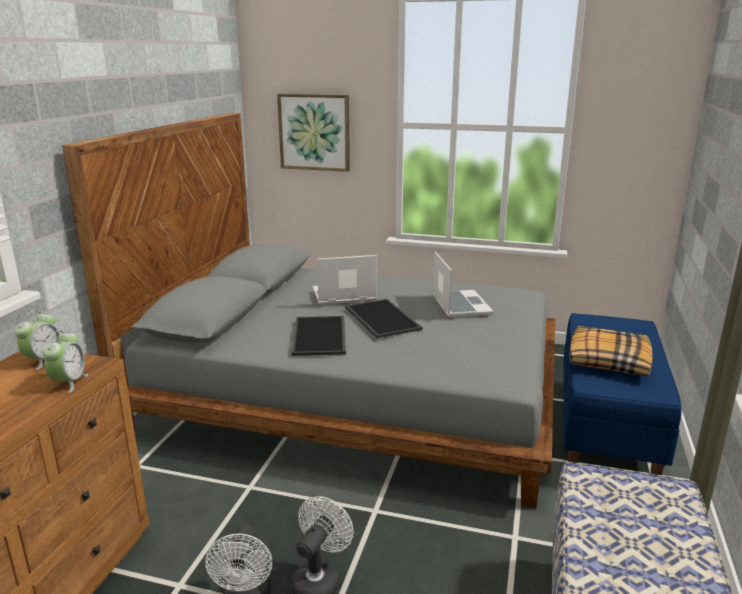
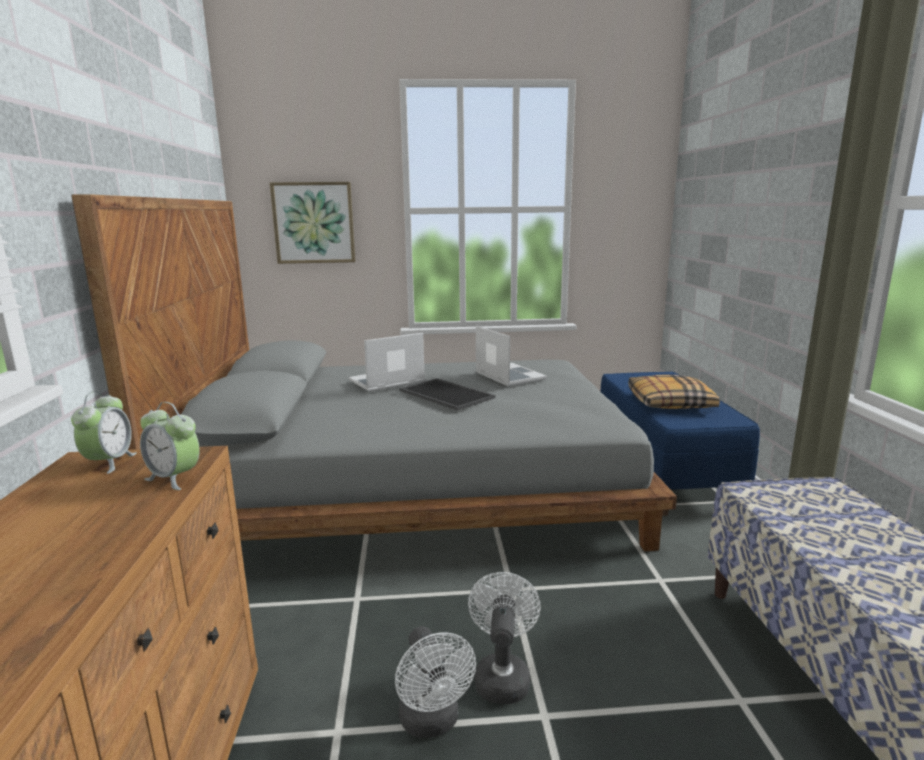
camera: 20 degrees left, 5 degrees down
alarm clock [43,330,89,393] -> alarm clock turned 135 degrees clockwise [140,402,200,490]
tray [292,316,346,356] -> none

